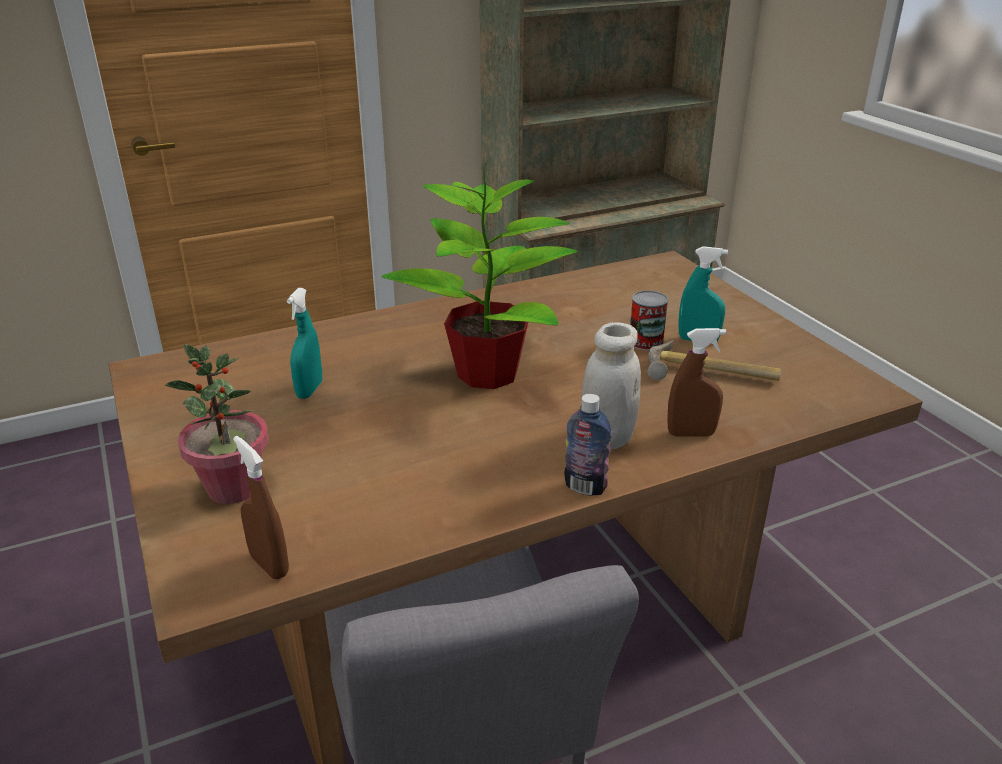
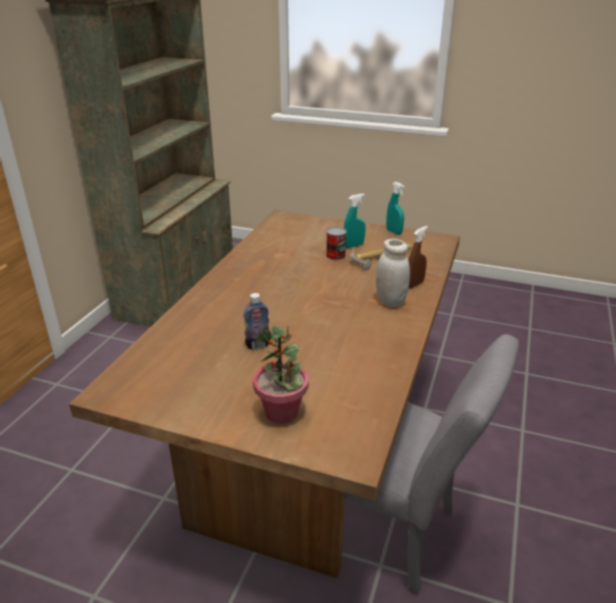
camera: 45 degrees left, 0 degrees up
brown spray bottle [233,436,289,579] -> none
turquoise spray bottle [287,288,322,399] -> turquoise spray bottle moved to [386,182,405,235]
potted plant [381,160,578,389] -> none
bottle [564,394,612,496] -> bottle moved to [243,293,269,350]

